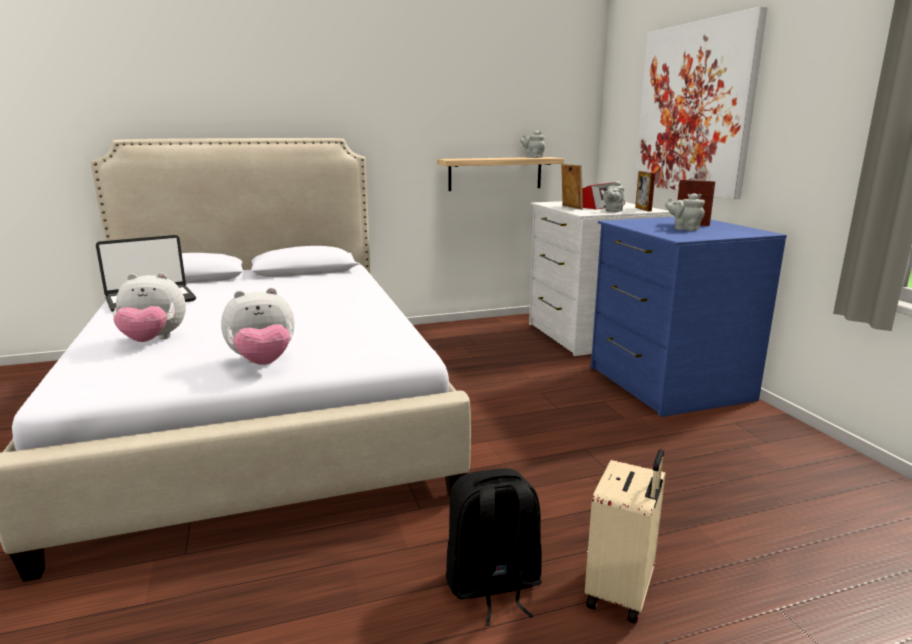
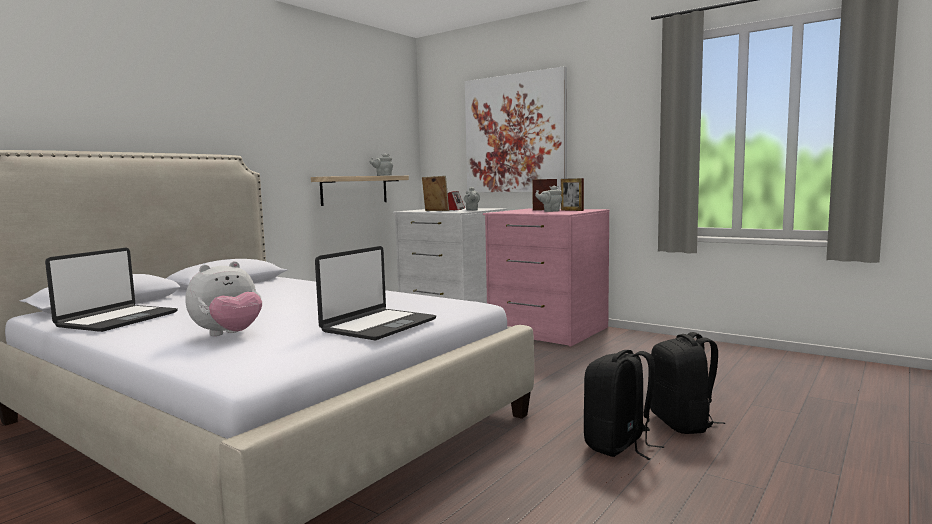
camera: 35 degrees left, 10 degrees down
plush toy [221,287,294,365] -> laptop [315,246,436,341]
beige suitcase [585,449,666,624] -> black backpack [650,332,725,434]
blue dresser [591,217,787,417] -> pink dresser [483,209,610,347]
picture frame [635,171,655,211] -> picture frame moved to [561,178,584,211]

